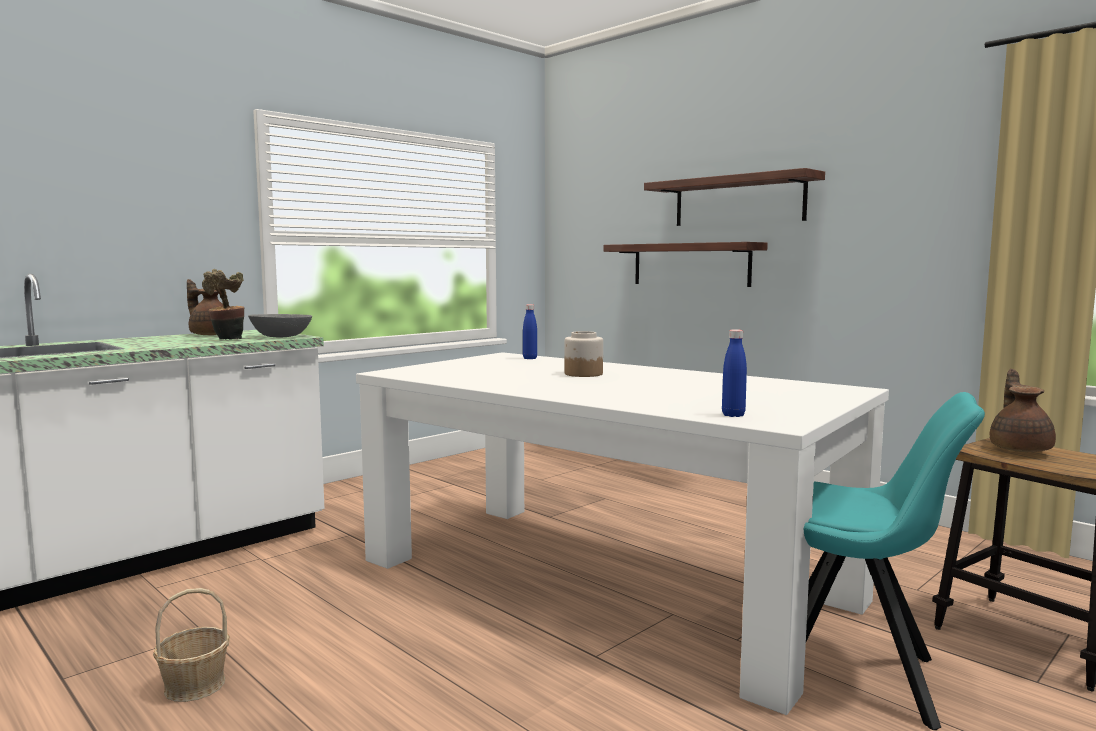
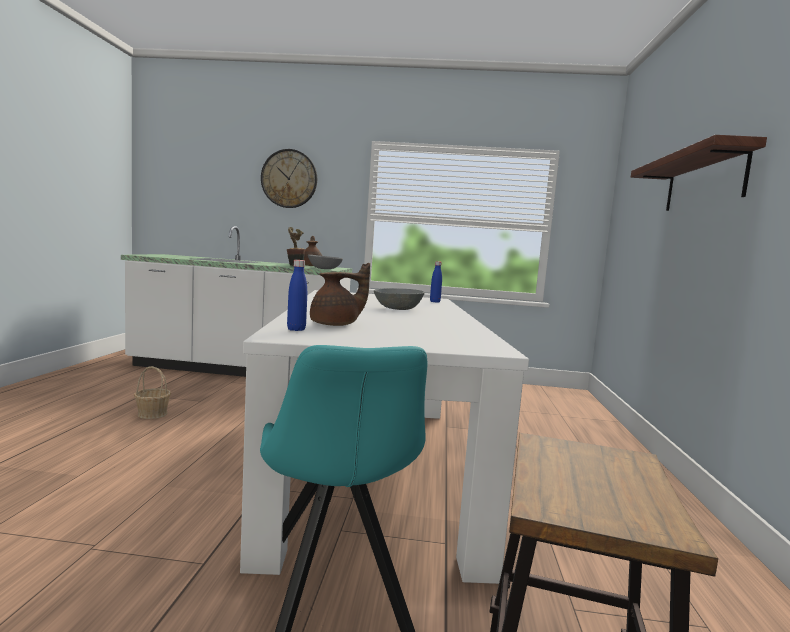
camera: 50 degrees right, 0 degrees up
jar [564,331,603,377] -> grey bowl [374,288,425,310]
shelf [604,242,768,287] -> none
brown teapot [990,368,1056,452] -> brown teapot moved to [310,263,370,326]
none -> wall clock [261,149,317,208]

